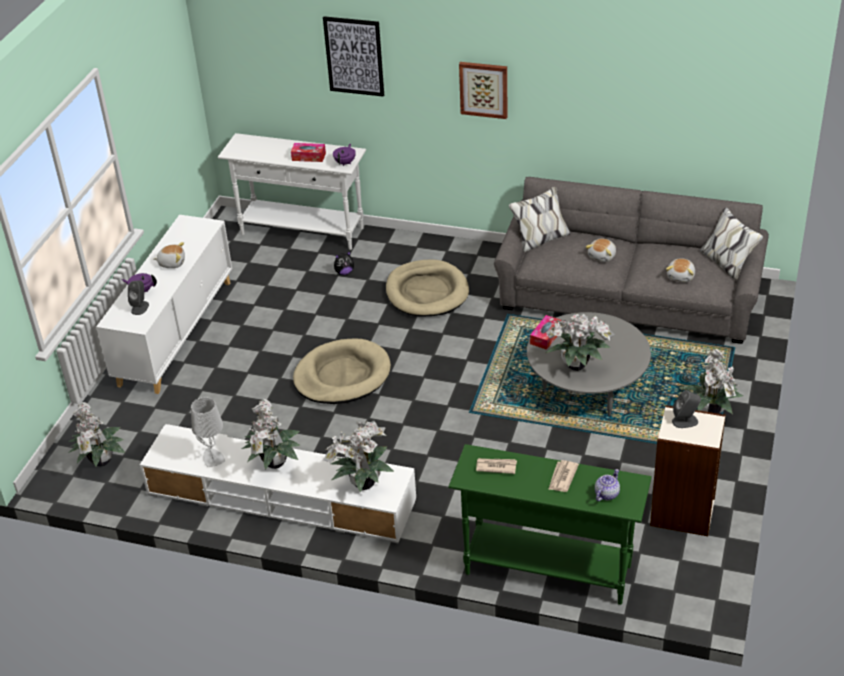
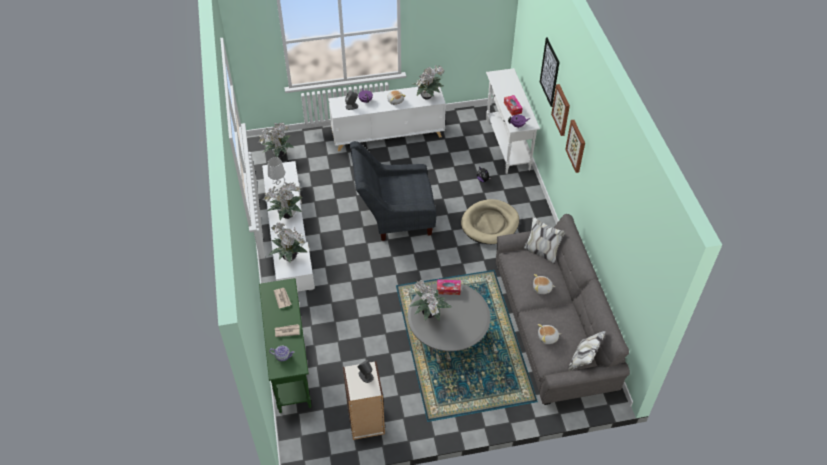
camera: 60 degrees right, 10 degrees up
beige dog bed [293,338,391,404] -> grey armchair [350,141,436,241]
potted plant [681,349,743,414] -> potted plant moved to [411,65,445,99]
none -> picture [551,84,570,136]

